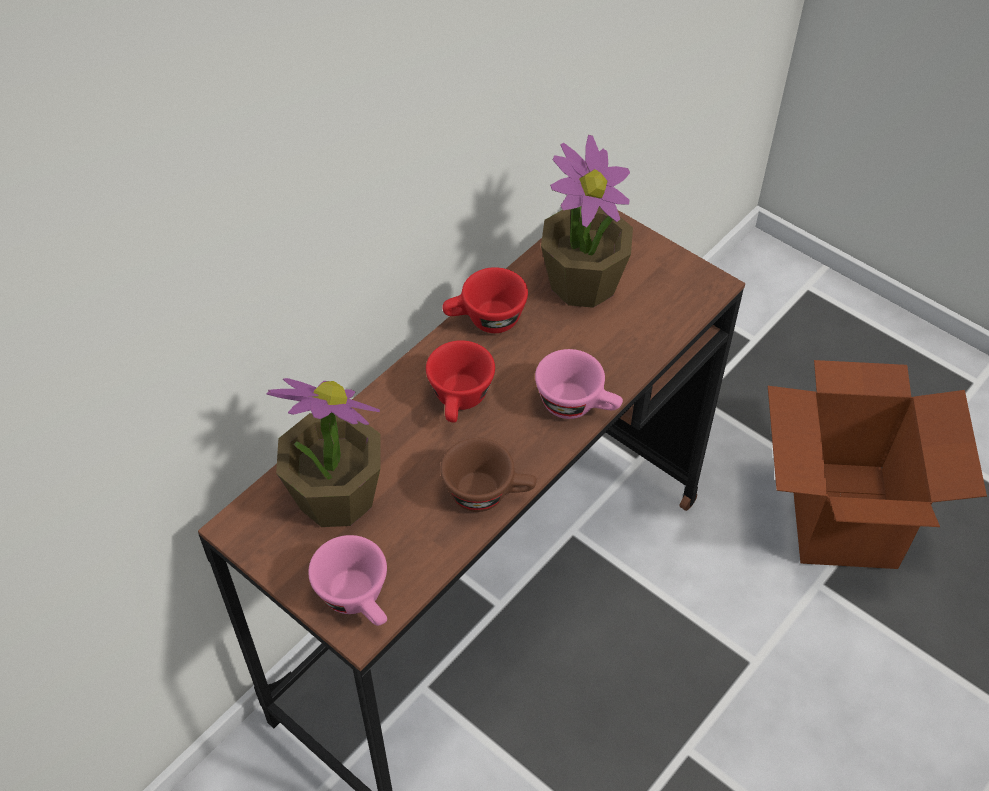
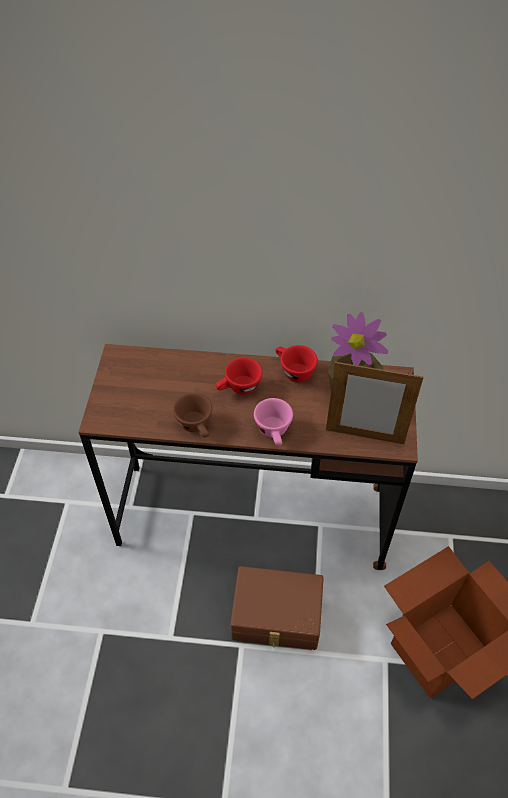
camera: 55 degrees right, 0 degrees up
potted plant [267,378,381,527] -> none
pink cup [308,535,387,626] -> none
none -> brown storage box [230,566,324,650]
none -> picture frame [326,361,423,444]

